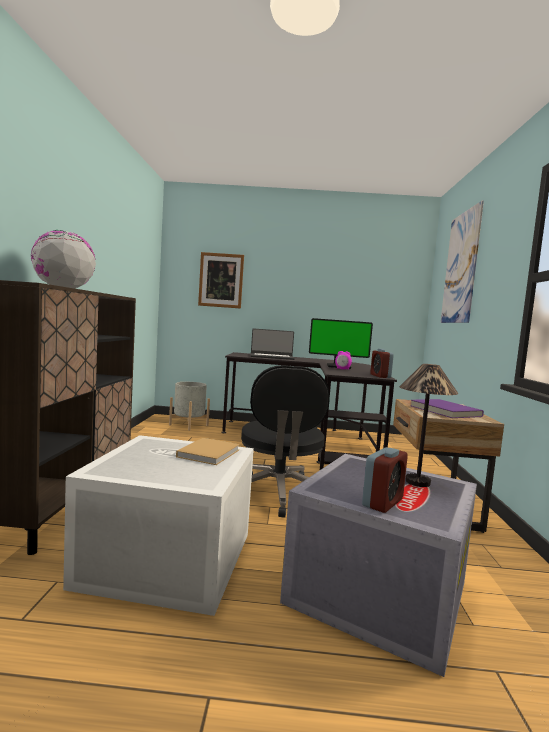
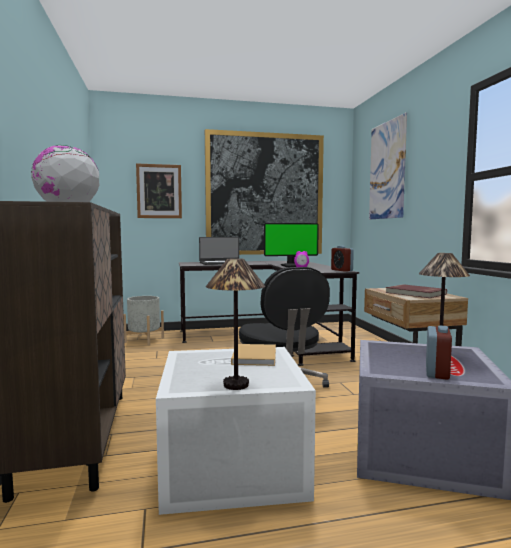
camera: 15 degrees left, 0 degrees up
purple book [411,399,484,418] -> red book [385,284,447,298]
none -> picture [205,129,324,255]
none -> table lamp [206,258,265,390]

